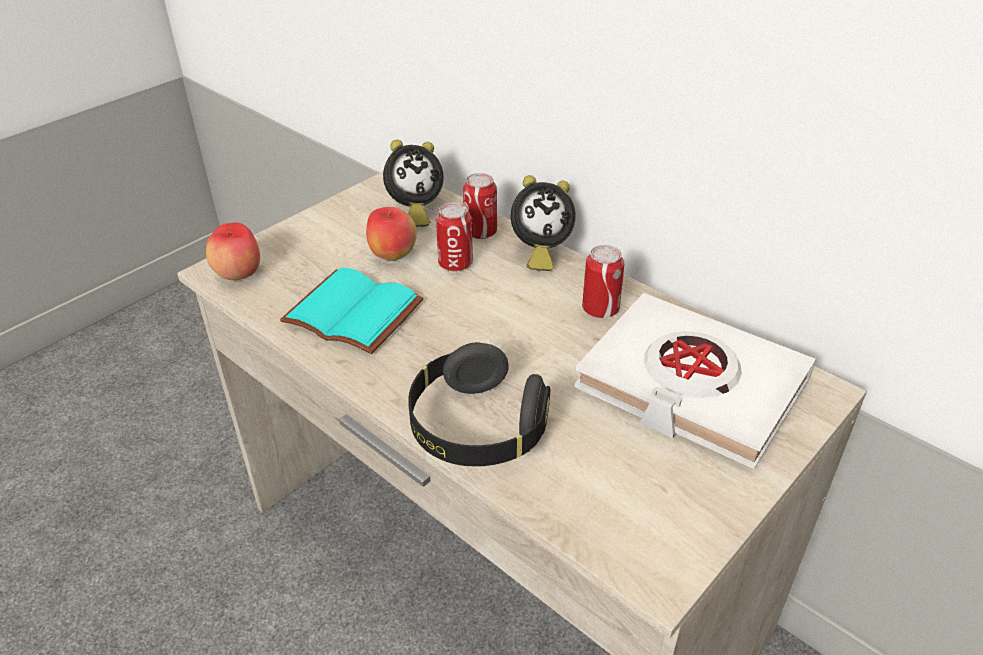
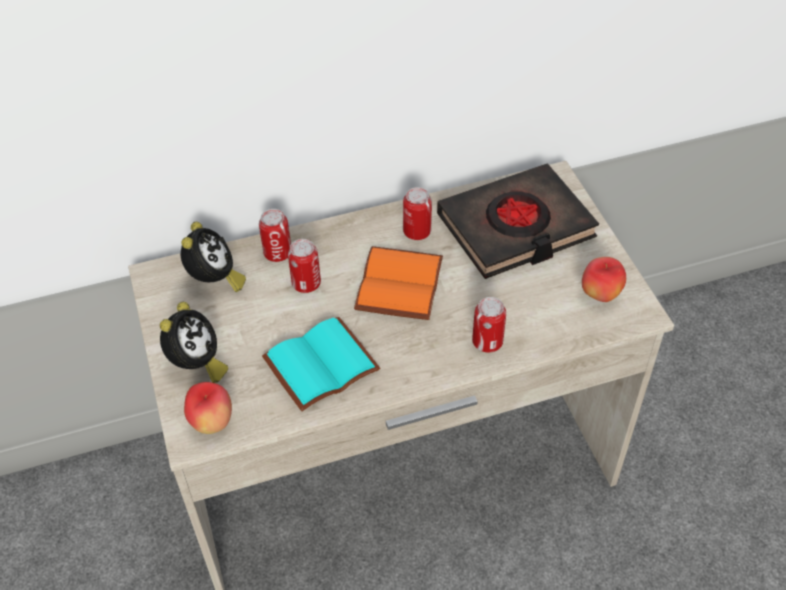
camera: 60 degrees left, 10 degrees up
apple [366,207,417,261] -> apple moved to [582,257,626,302]
black headphones [408,342,550,466] -> can [472,297,506,353]
alarm clock [511,175,576,271] -> alarm clock moved to [160,302,228,383]
white book [574,293,816,469] -> black book [437,163,599,279]
none -> orange book [354,246,443,320]

